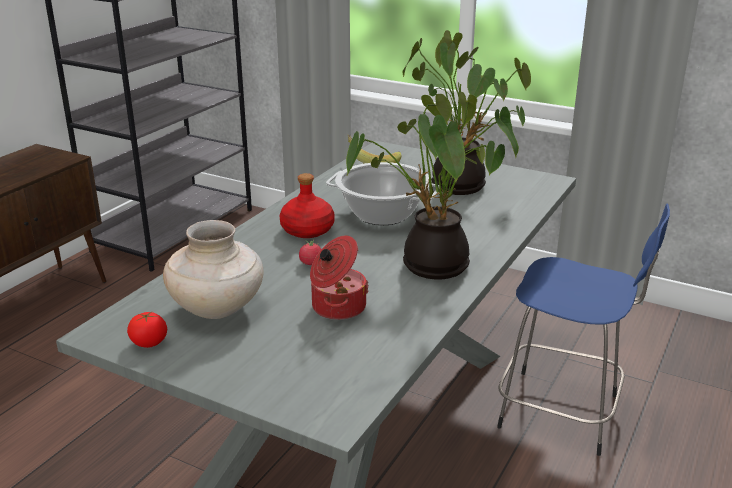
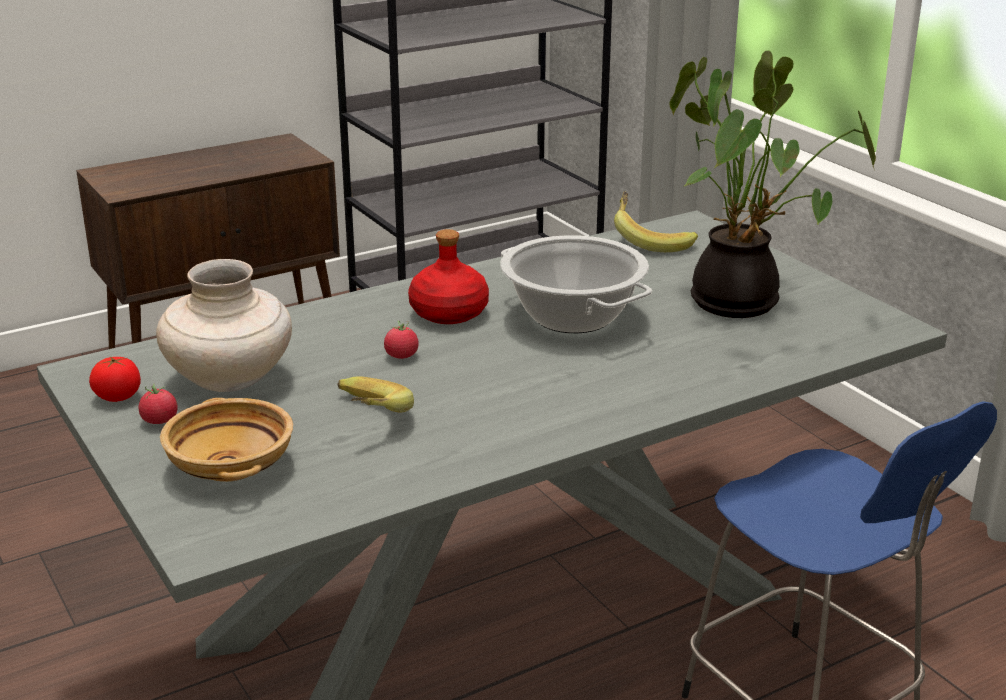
camera: 30 degrees right, 0 degrees up
cooking pot [310,235,369,320] -> banana [337,376,414,413]
potted plant [346,92,519,279] -> none
none -> tomato [139,383,178,424]
none -> beige bowl [160,398,293,482]

